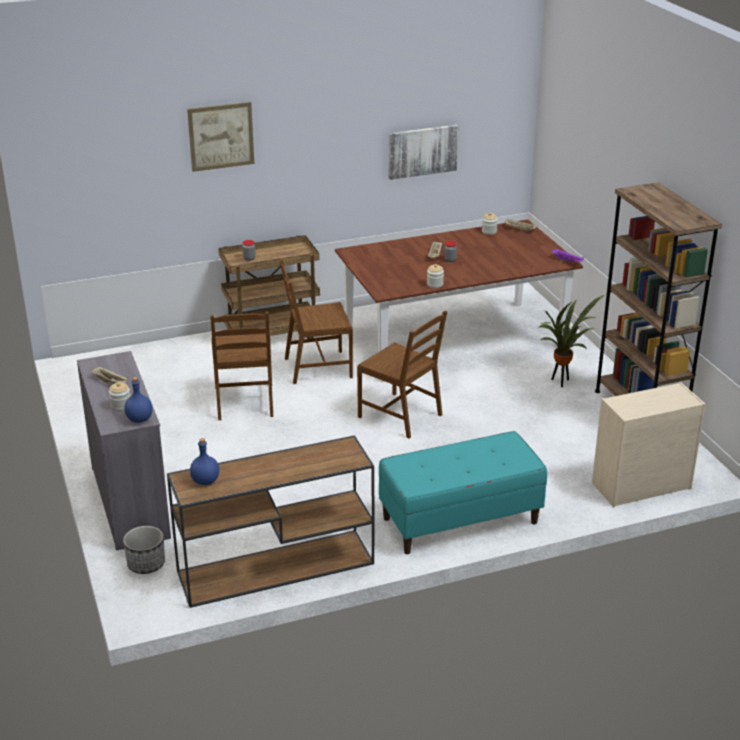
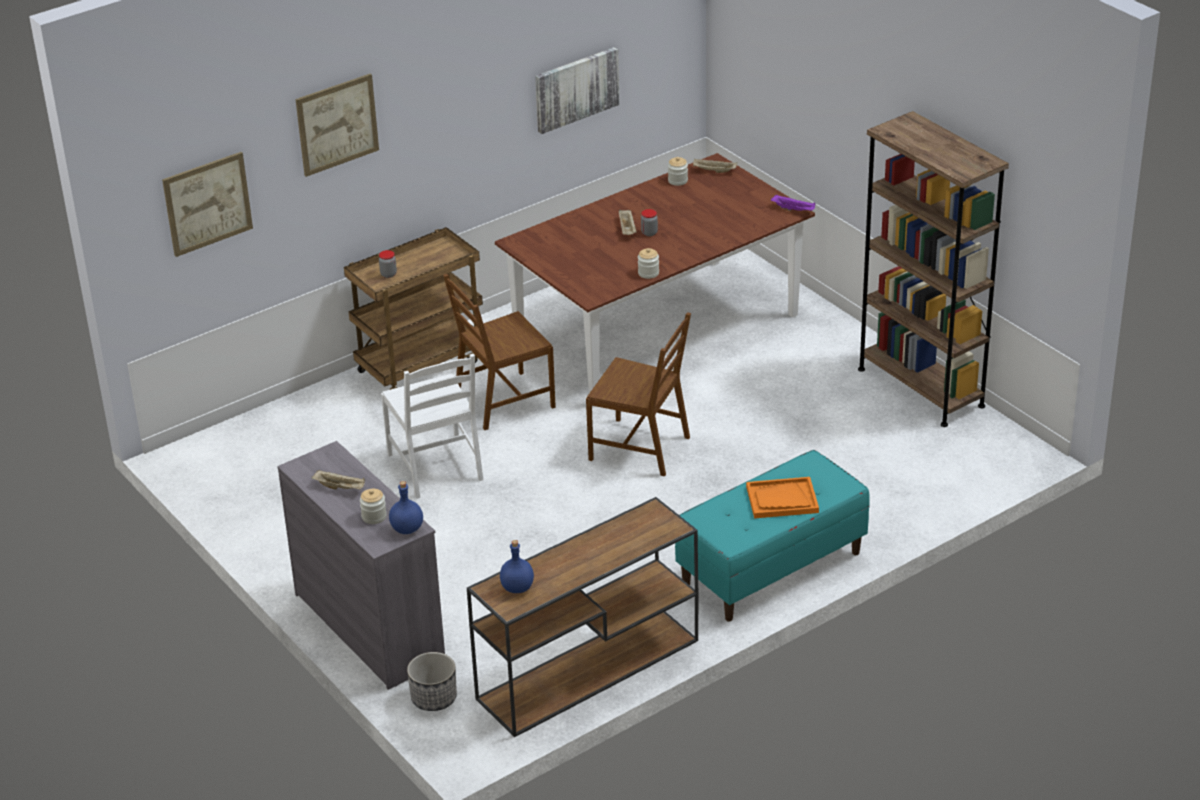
camera: 15 degrees left, 5 degrees up
brown chair [210,312,273,420] -> white chair [381,354,483,499]
potted plant [539,295,605,387] -> none
beige dresser [592,382,706,507] -> none
none -> picture [162,152,253,257]
none -> orange tray [746,477,819,519]

